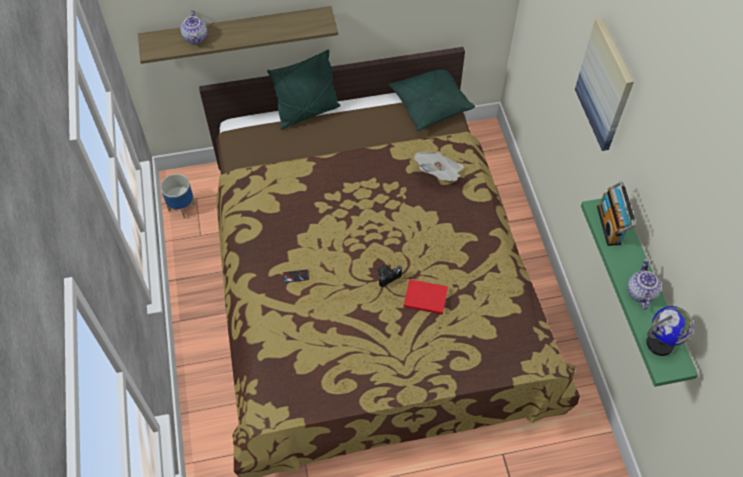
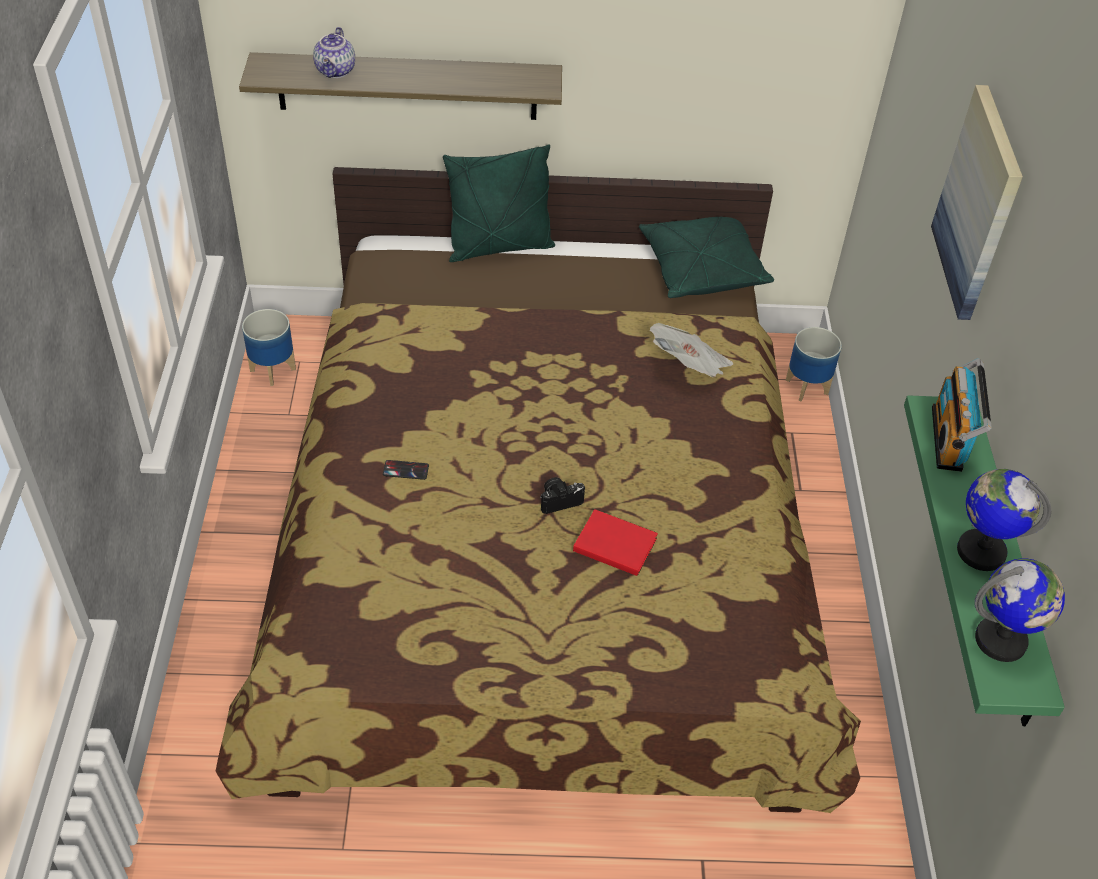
camera: 10 degrees right, 10 degrees down
teapot [627,258,661,310] -> globe [957,469,1051,571]
none -> planter [785,327,842,402]

